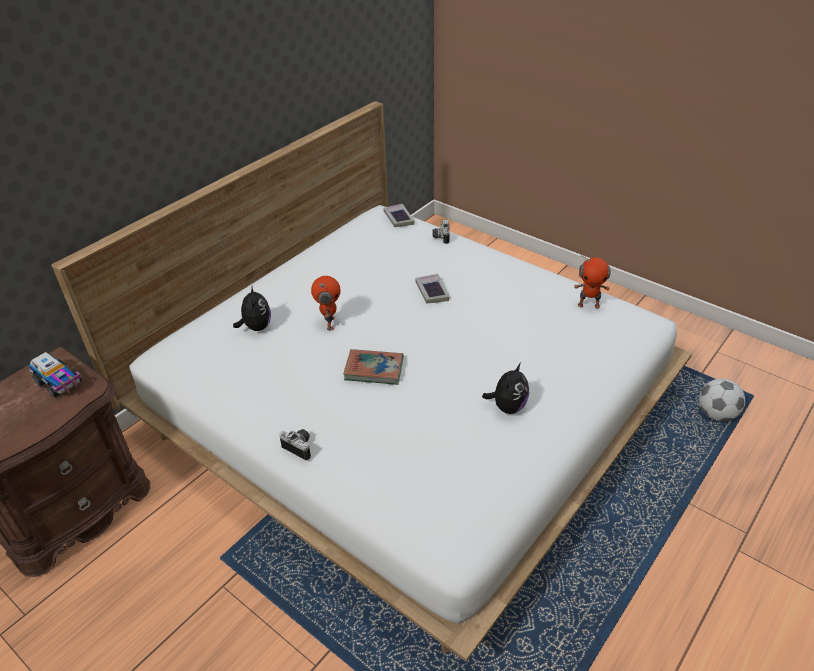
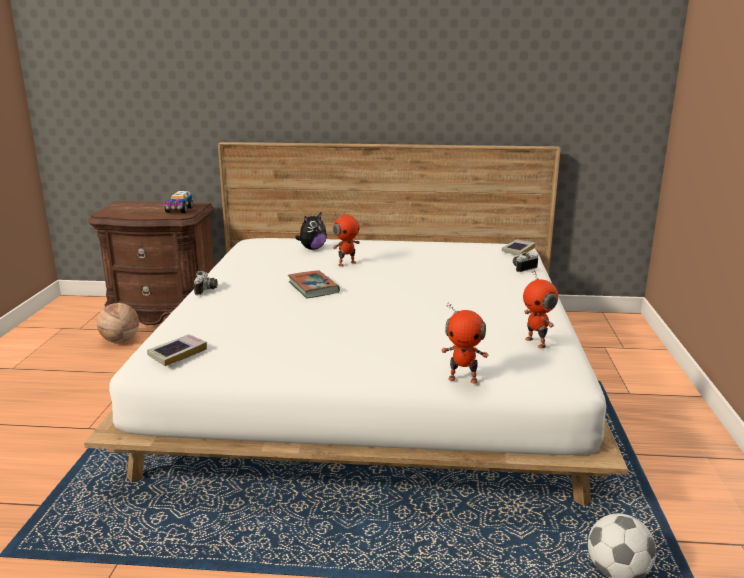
camera: 55 degrees right, 20 degrees down
book [415,274,449,304] -> book moved to [147,334,207,366]
plush toy [482,363,529,414] -> none
none -> basketball [97,303,139,343]
none -> toy robot [441,302,488,384]

